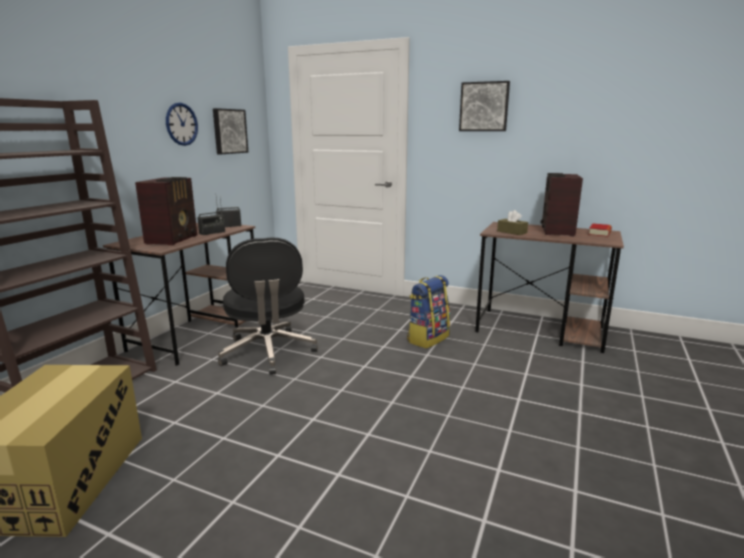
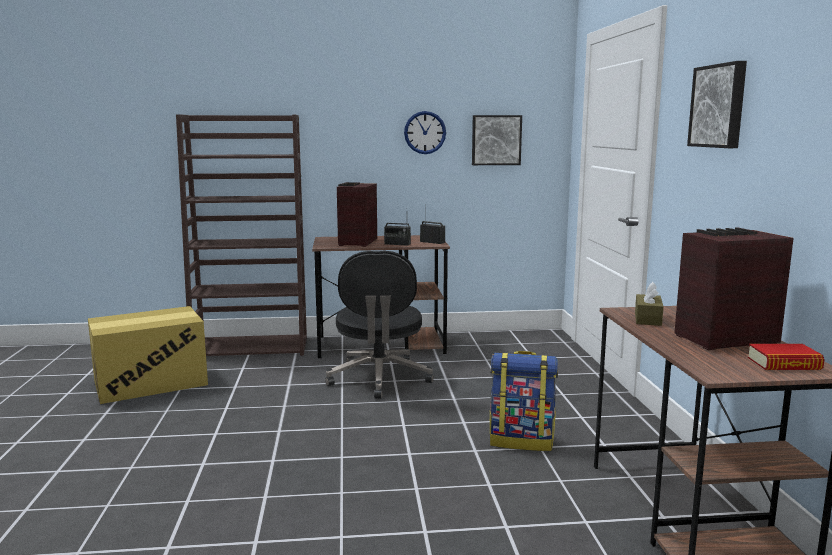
camera: 60 degrees right, 5 degrees down
radio [135,177,197,246] -> radio turned 120 degrees clockwise [337,182,377,247]
black office chair [218,237,318,375] -> black office chair turned 45 degrees counterclockwise [325,251,434,399]

